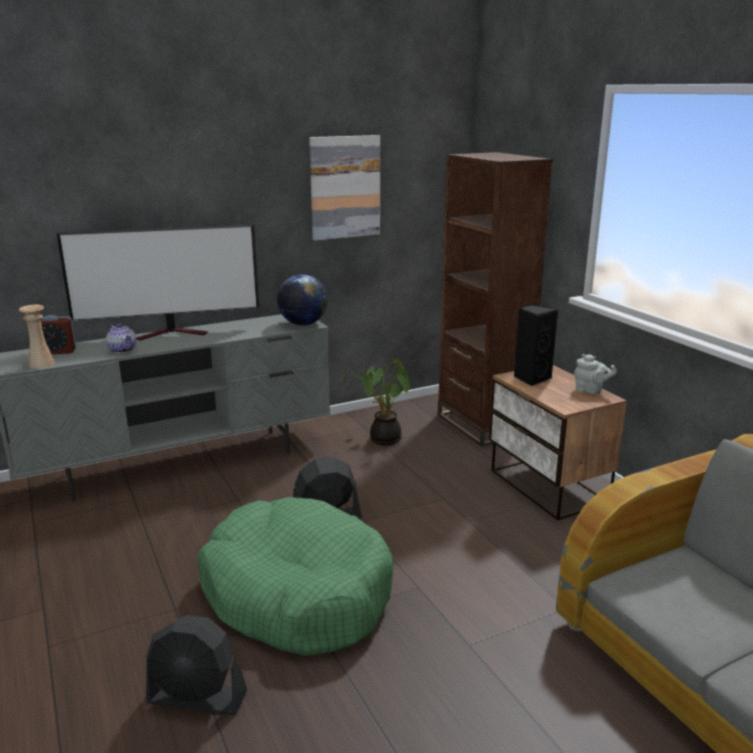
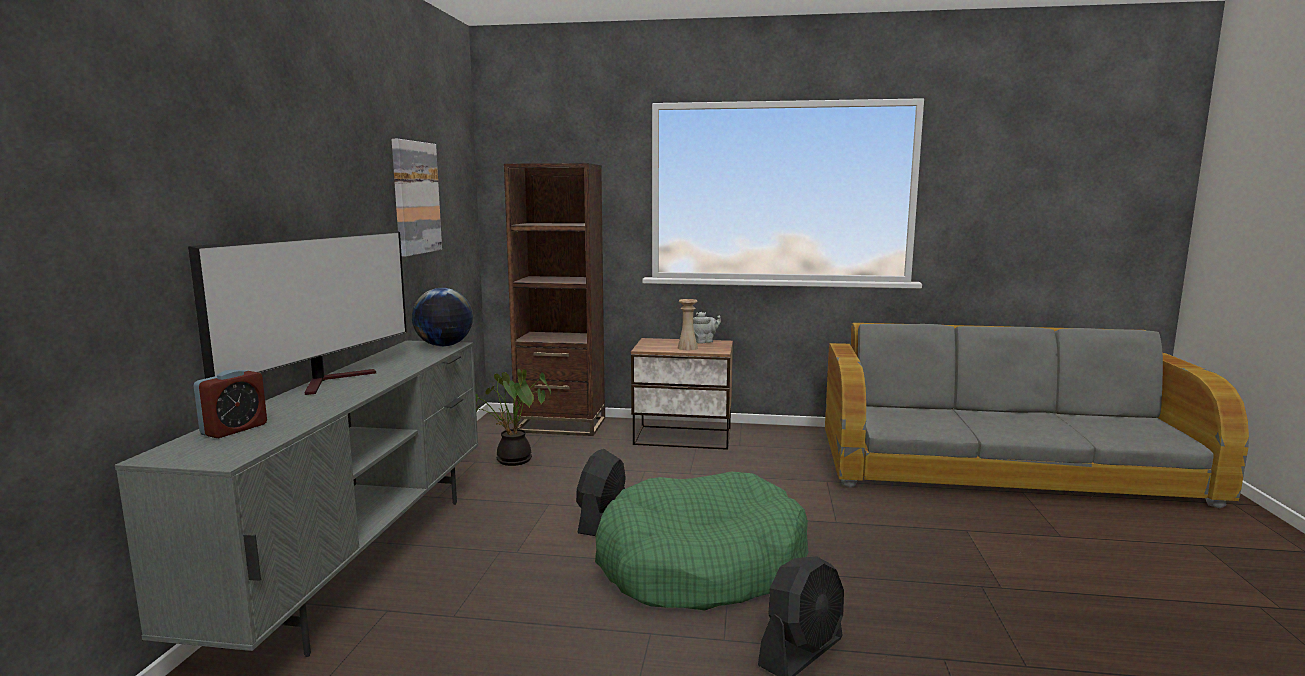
camera: 55 degrees left, 10 degrees down
beige vase [19,305,55,369] -> beige vase moved to [677,299,698,350]
teapot [106,323,137,353] -> none
black speaker [514,304,558,386] -> none

